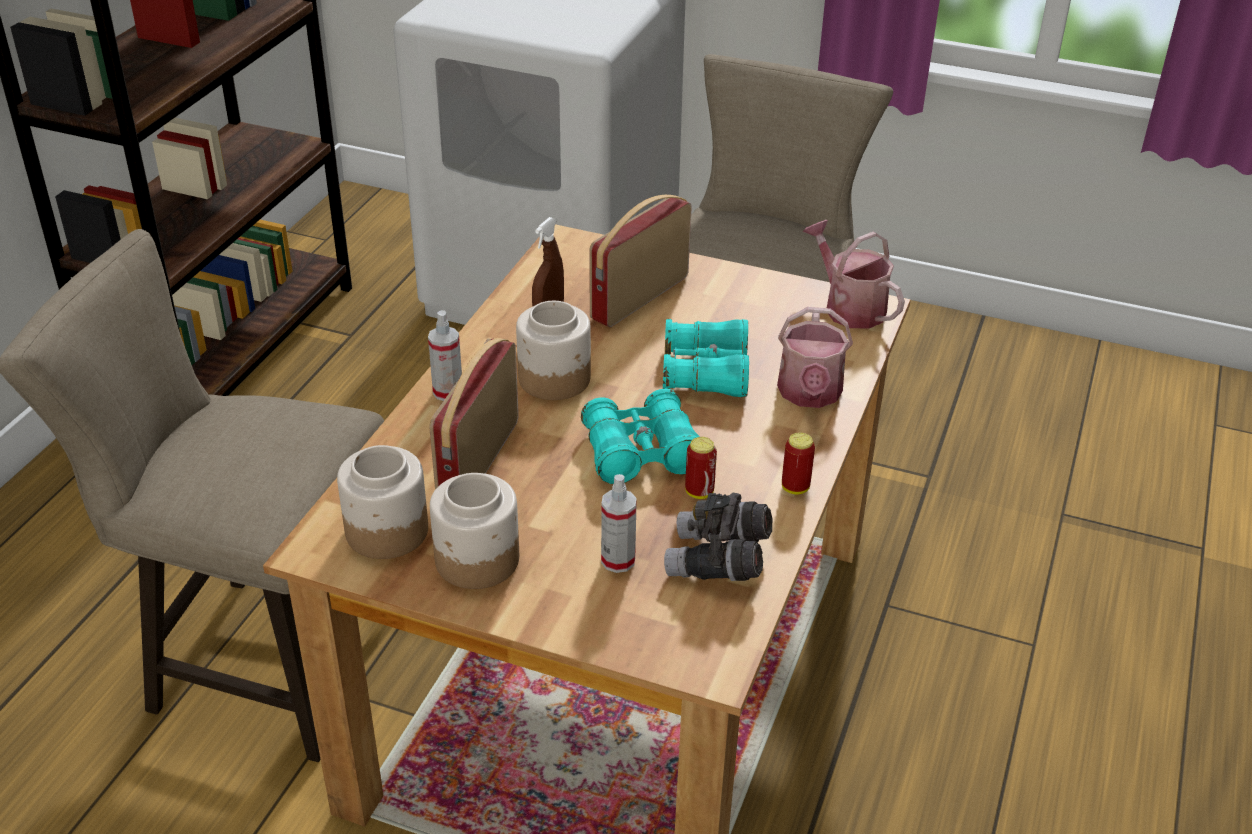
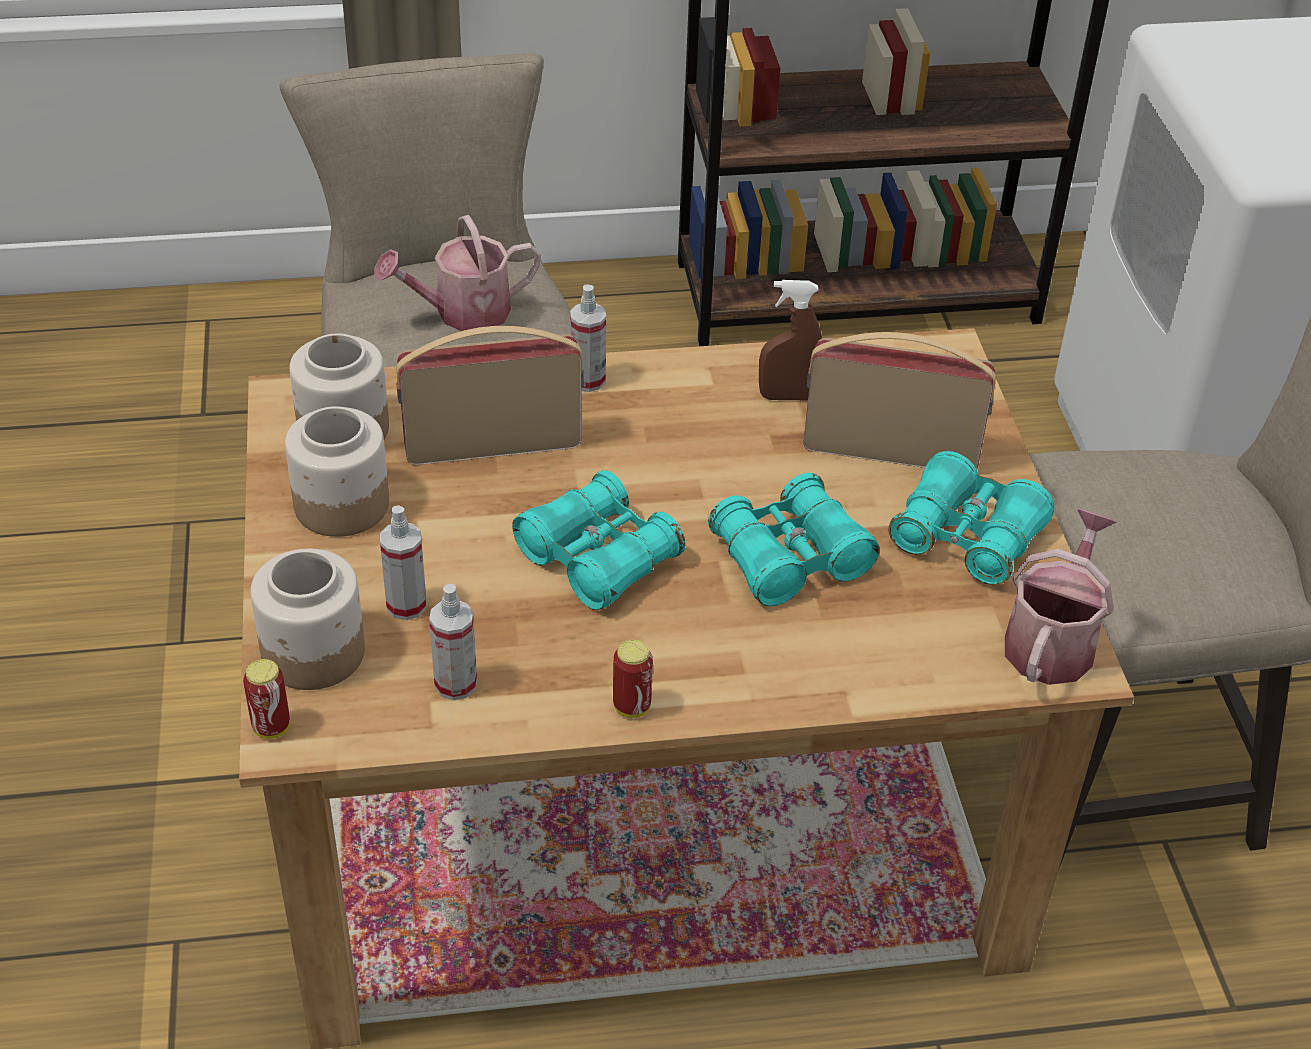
camera: 60 degrees right, 5 degrees up
jar [516,301,591,400] -> jar moved to [250,549,365,690]
grey binoculars [664,493,772,581] -> spray bottle [429,584,477,700]
can [685,437,717,499] -> can moved to [243,659,290,739]
watering can [777,307,853,408] -> watering can moved to [374,215,541,331]
none -> turquoise binoculars [888,451,1054,585]

